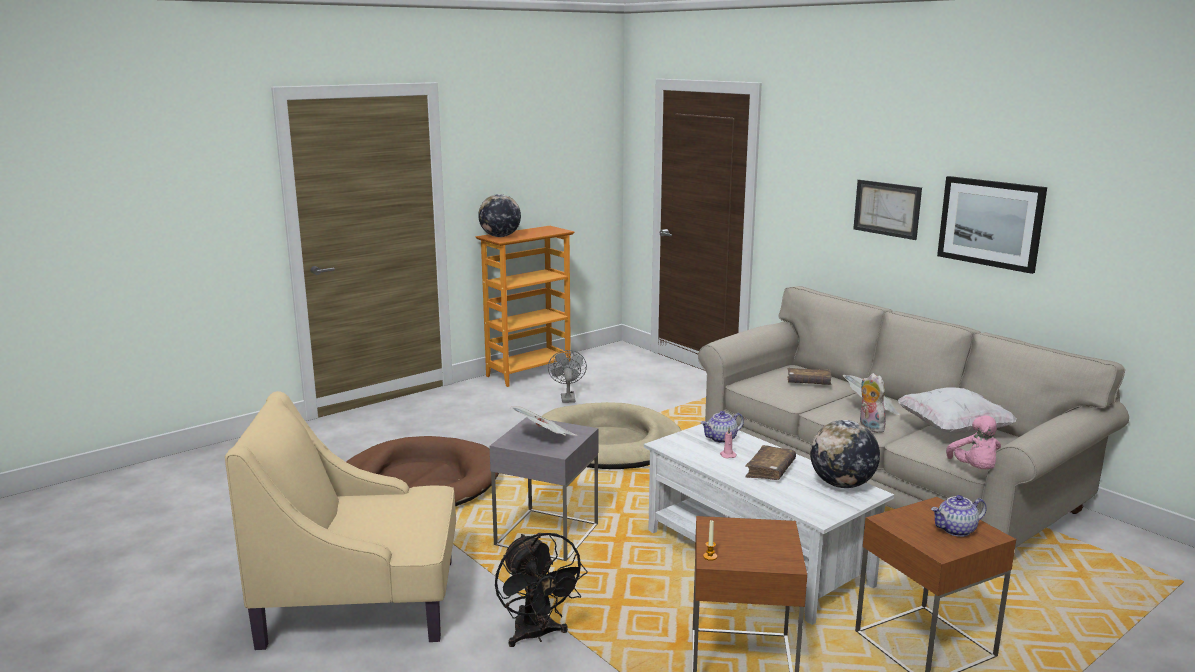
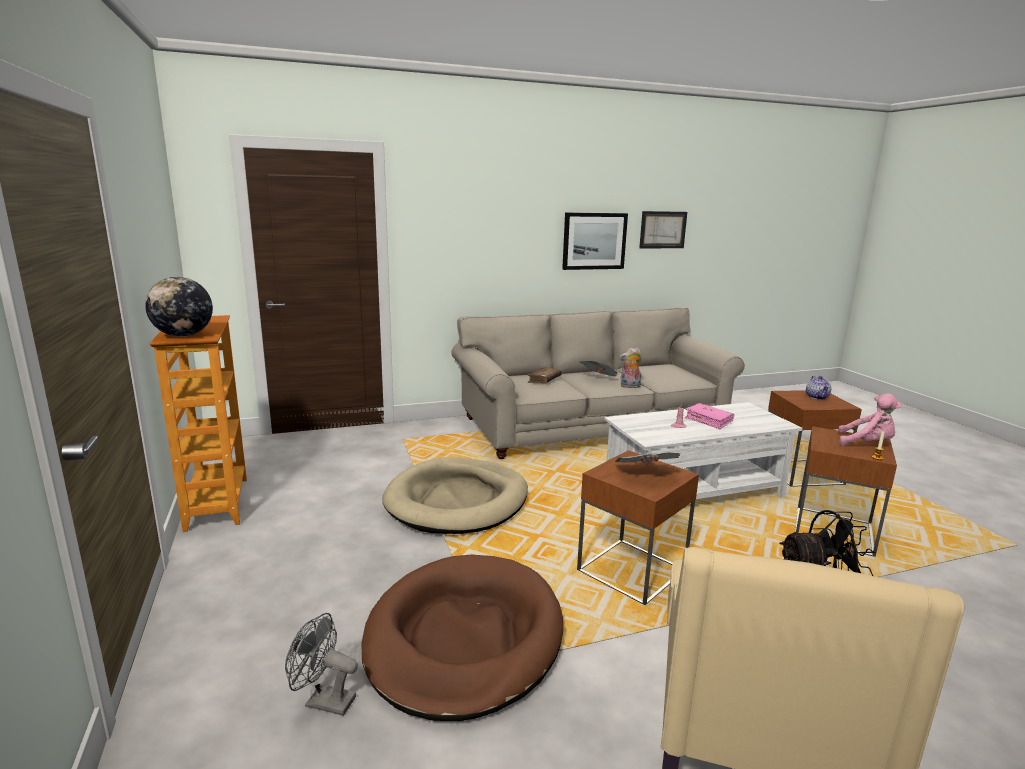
camera: 70 degrees left, 0 degrees up
grey side table [489,417,598,561] -> brown side table [577,450,699,605]
grey fan [548,350,587,403] -> grey fan moved to [285,613,358,716]
teapot [701,411,744,443] -> none
brown book [745,445,796,480] -> pink book [685,403,734,429]
globe [810,420,880,488] -> none
picture [853,180,922,240] -> picture moved to [639,211,687,249]
white pillow [898,387,1017,434] -> none
pink plush toy [946,415,1001,469] -> pink plush toy moved to [838,394,902,446]

